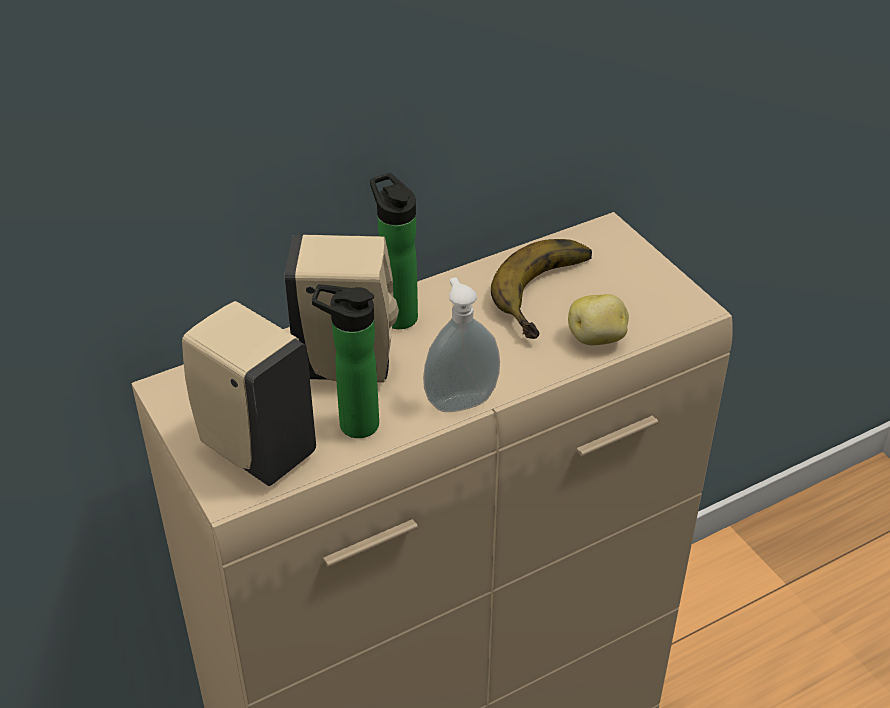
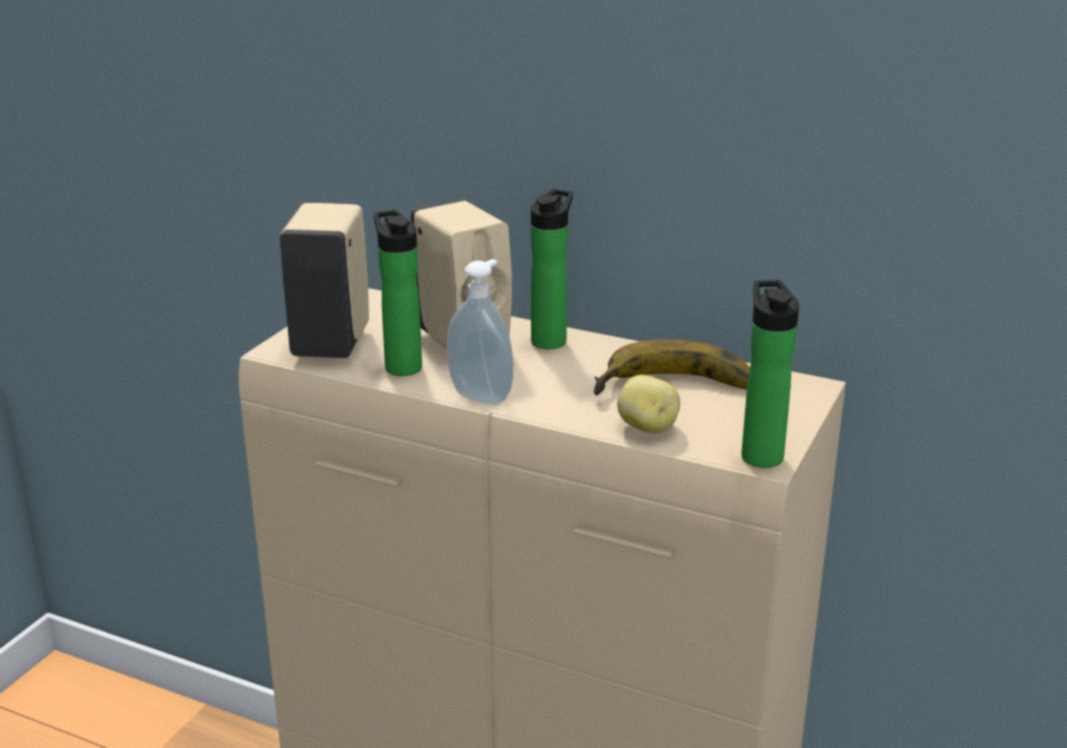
camera: 55 degrees right, 15 degrees down
none -> bottle [741,280,799,468]

